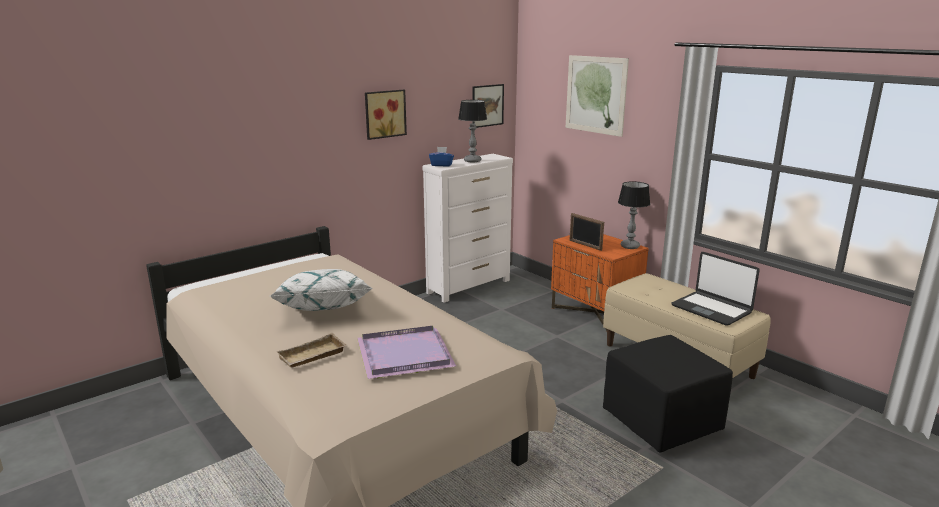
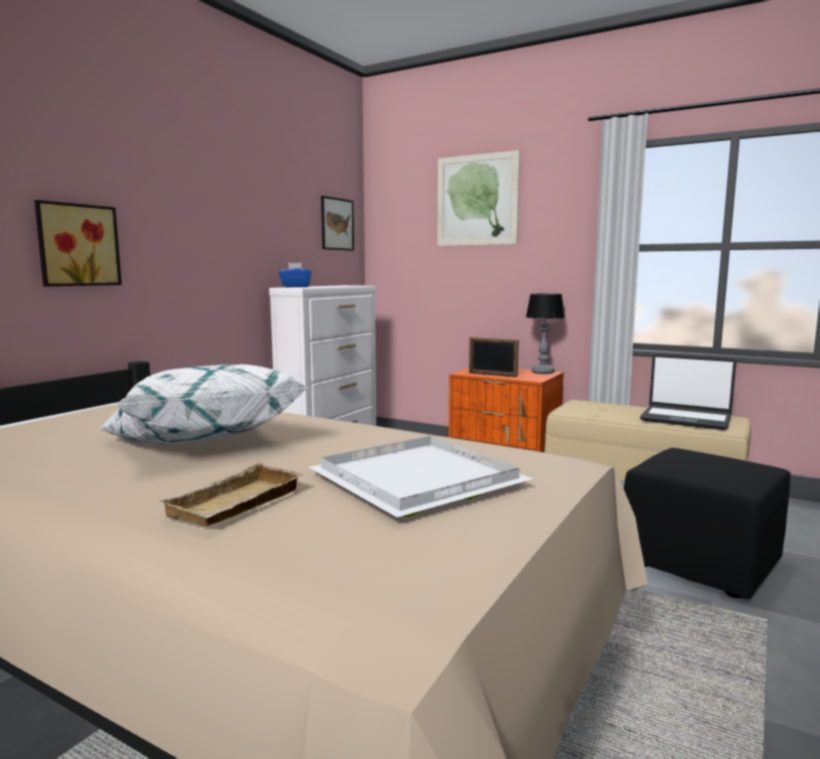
camera: 20 degrees left, 10 degrees down
purple tray [357,326,456,379] -> white tray [309,436,533,517]
picture [365,90,407,140] -> picture moved to [34,200,122,286]
table lamp [458,100,487,162] -> none

